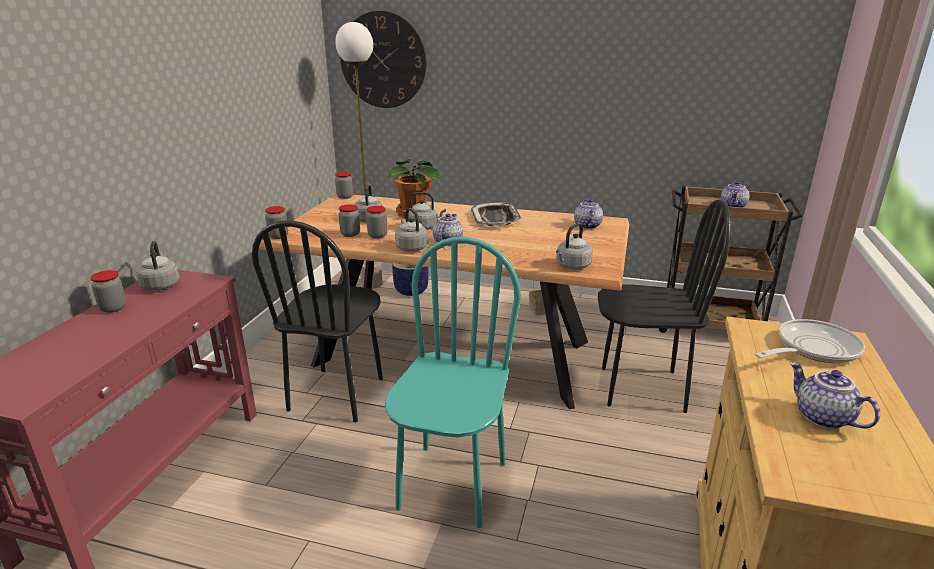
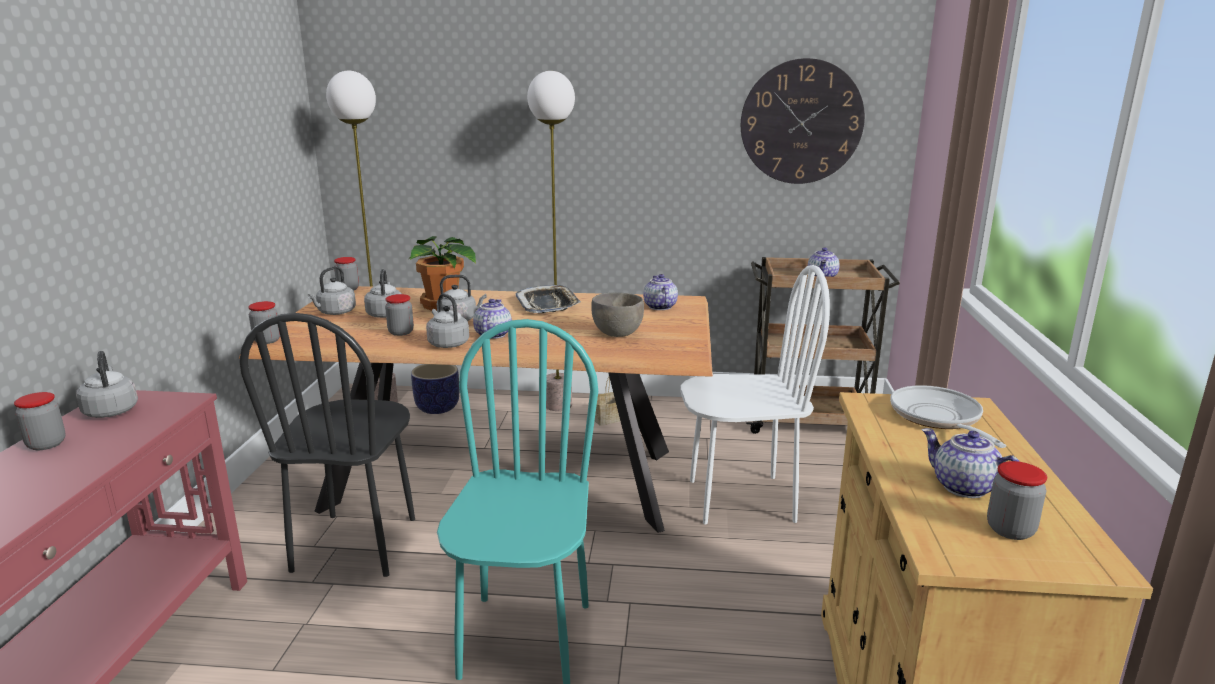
camera: 10 degrees left, 5 degrees down
jar [339,204,360,237] -> jar moved to [987,461,1047,540]
wall clock [340,11,427,108] -> wall clock moved to [741,58,865,184]
grey kettle [556,223,593,269] -> grey kettle moved to [307,266,356,315]
black chair [598,199,731,413] -> white chair [680,265,830,524]
frying pan [755,319,865,363] -> frying pan turned 60 degrees counterclockwise [890,385,1007,448]
none -> floor lamp [527,71,575,411]
none -> grey bowl [591,292,644,337]

